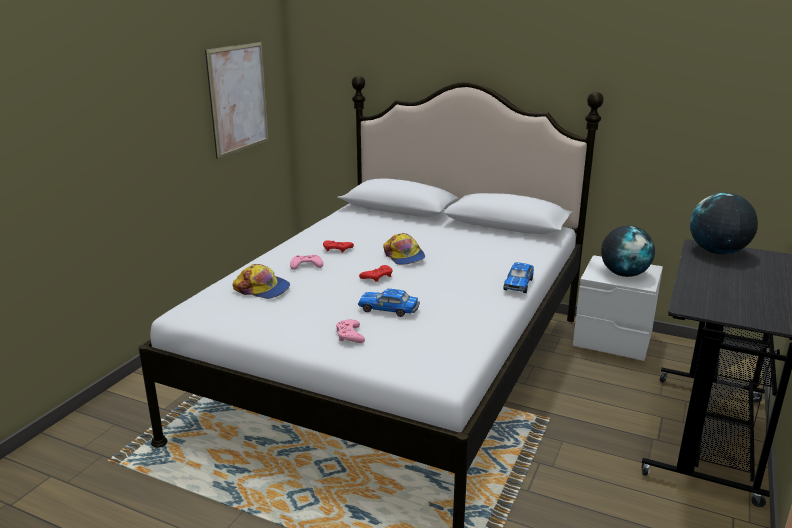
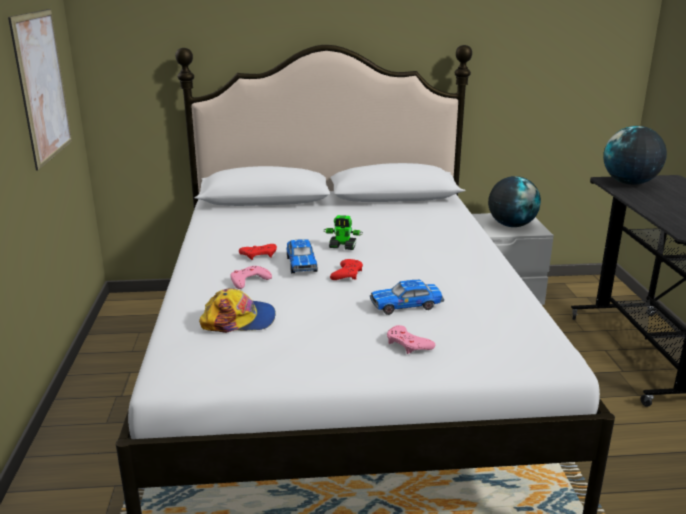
camera: 30 degrees left, 0 degrees up
cap [383,233,425,265] -> toy robot [324,215,363,250]
toy car [504,262,534,293] -> toy car moved to [286,239,318,273]

